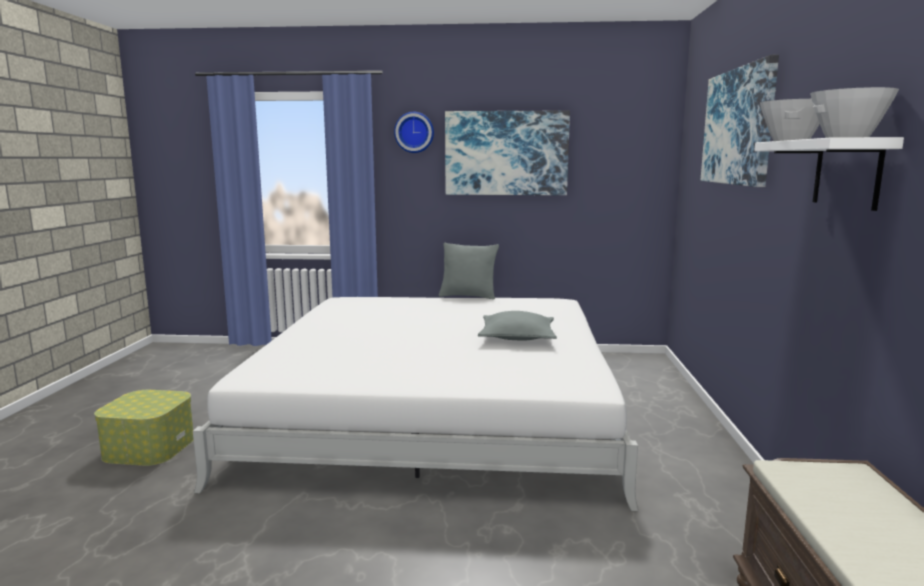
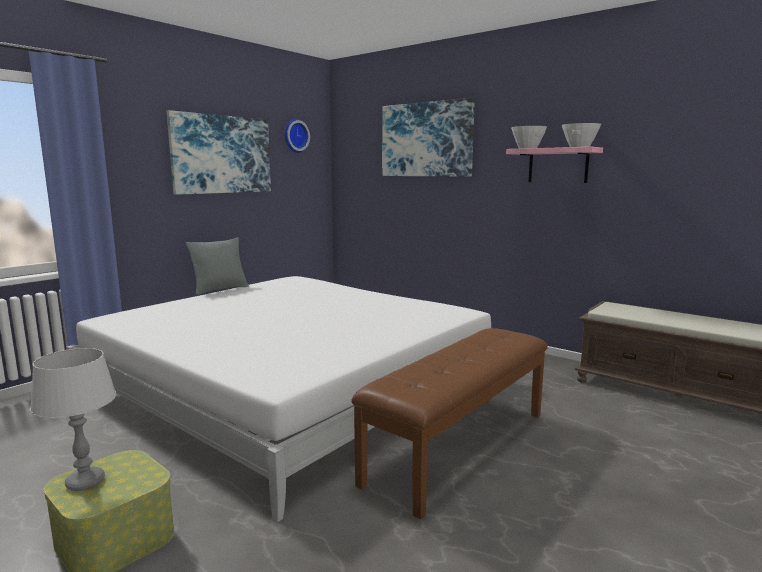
camera: 55 degrees left, 0 degrees up
wall clock [394,112,434,153] -> wall clock moved to [284,119,310,153]
grey pillow [478,311,557,340] -> none
white shelf [754,137,904,211] -> pink shelf [506,147,603,183]
none -> grey table lamp [30,348,116,491]
none -> brown bench [352,328,548,519]

